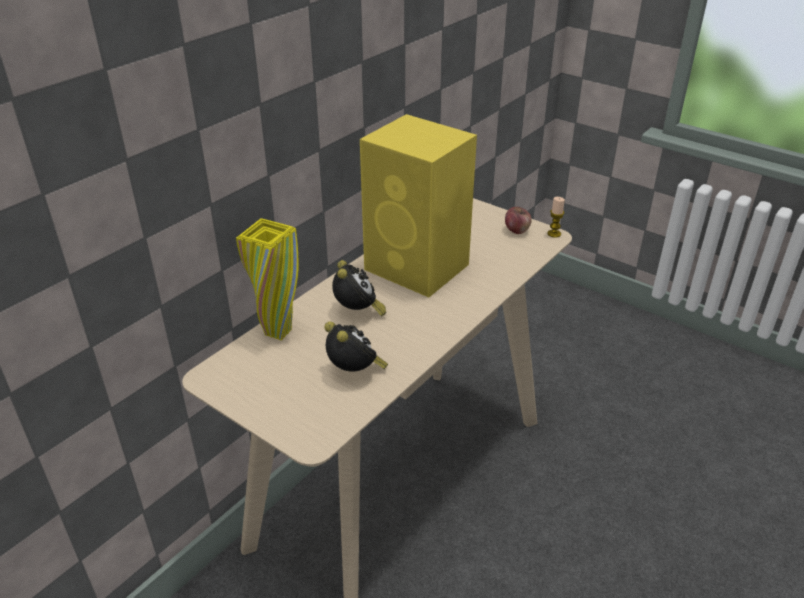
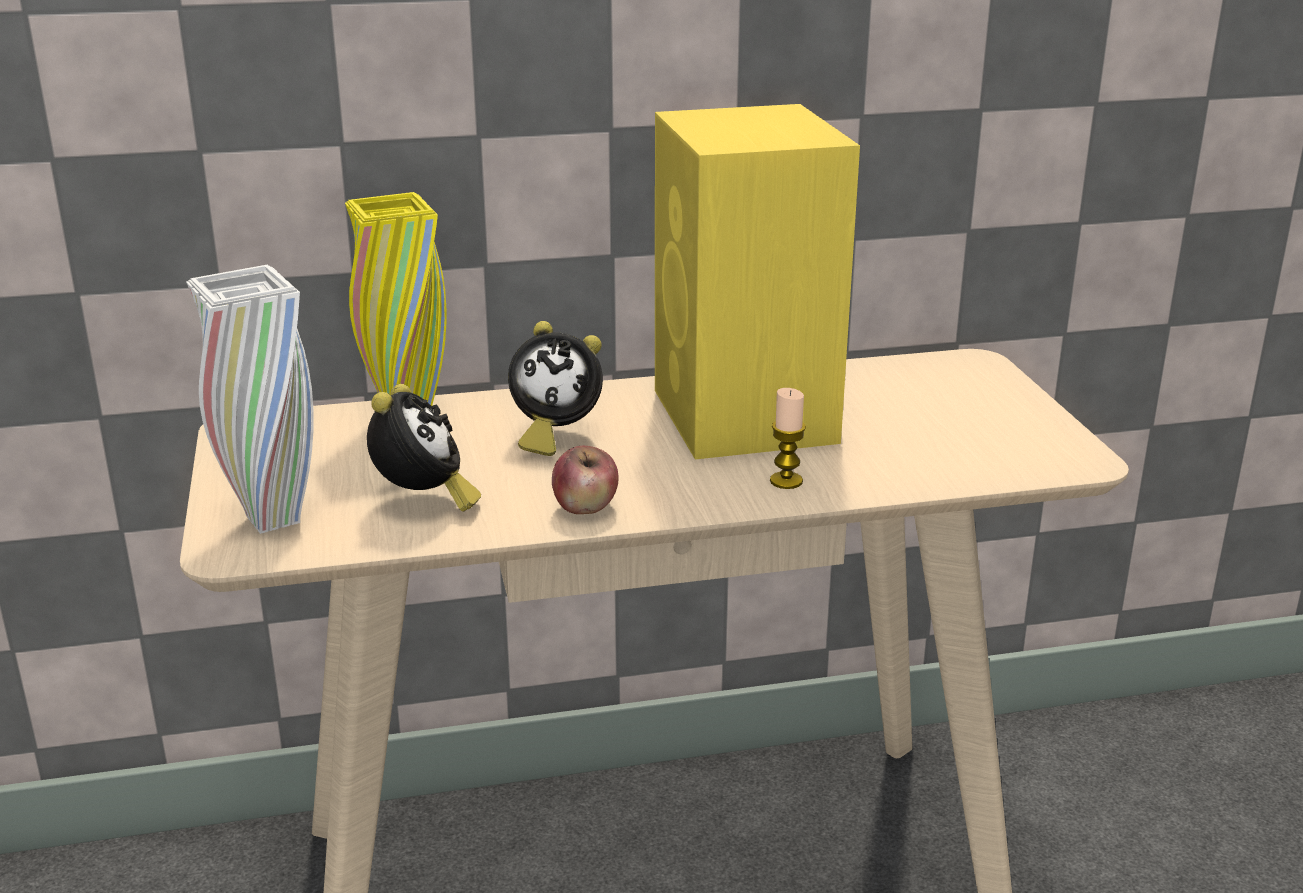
camera: 40 degrees right, 10 degrees down
alarm clock [332,260,386,316] -> alarm clock turned 60 degrees clockwise [508,321,603,456]
apple [505,207,532,234] -> apple moved to [552,446,619,514]
candle [547,197,565,238] -> candle moved to [770,388,806,489]
none -> white vase [186,264,314,534]

